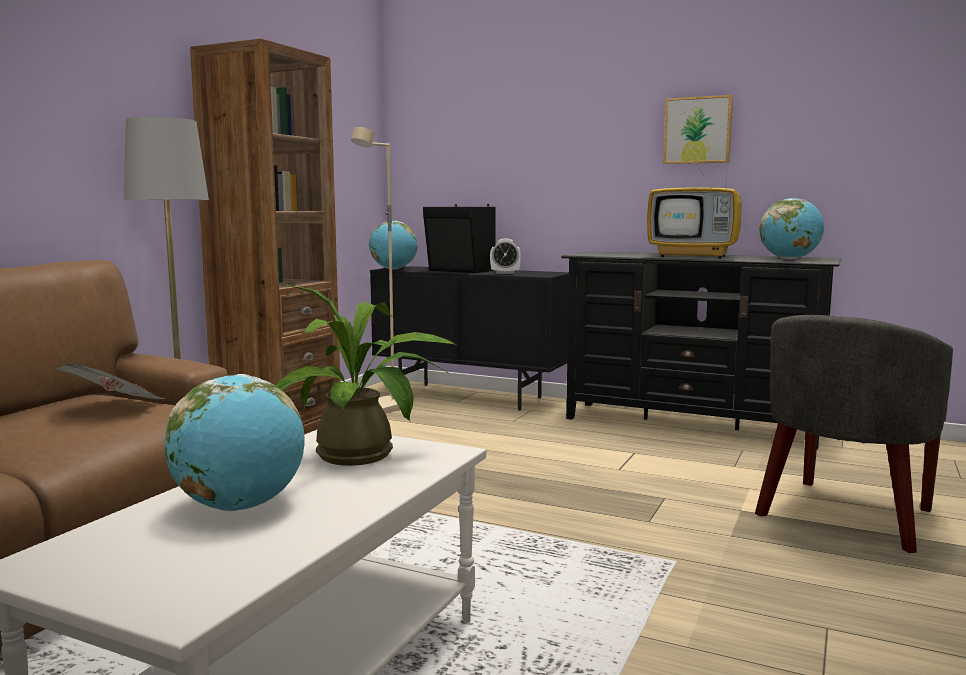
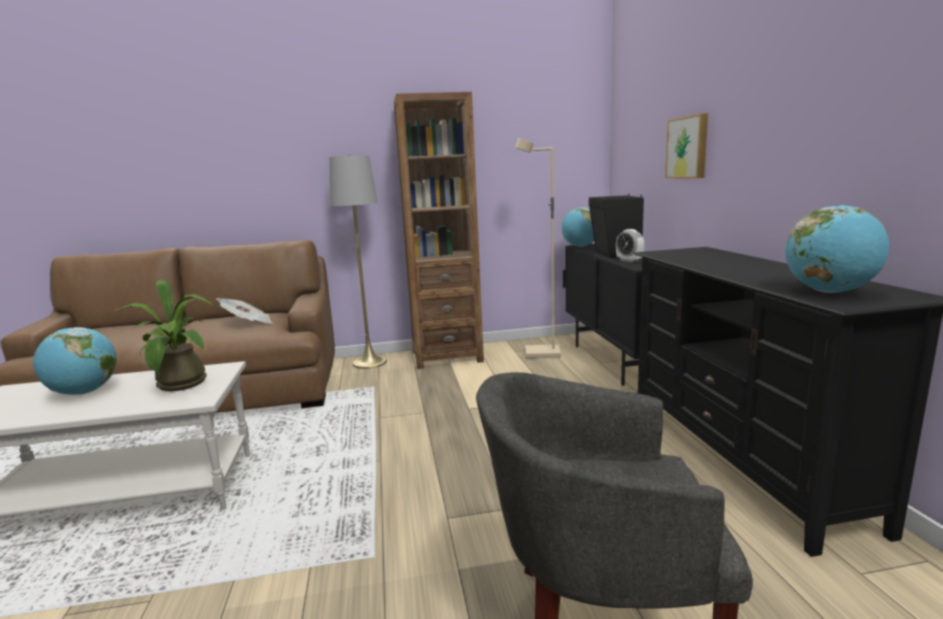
camera: 55 degrees right, 5 degrees up
television [647,152,741,259] -> none
picture [663,95,733,164] -> picture moved to [665,113,708,178]

